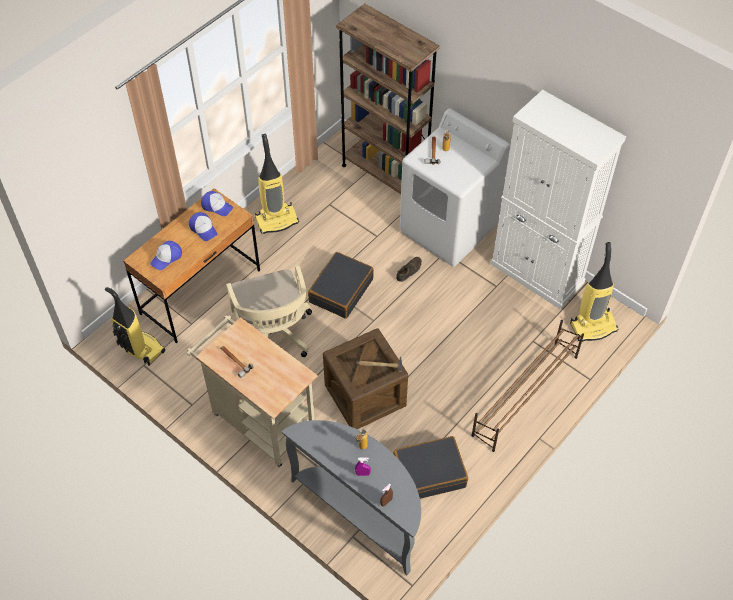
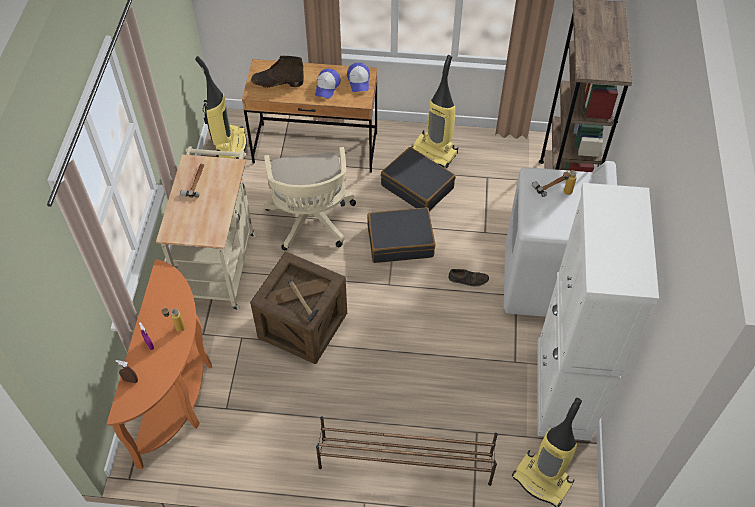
camera: 55 degrees right, 0 degrees up
cap [150,241,182,270] -> brown boot [251,56,304,88]
beige office chair [226,265,312,357] -> beige office chair turned 45 degrees counterclockwise [263,147,356,250]
grey console table [282,420,421,575] -> orange console table [107,259,212,469]
black suitcase [393,436,468,499] -> black suitcase moved to [381,147,456,211]

